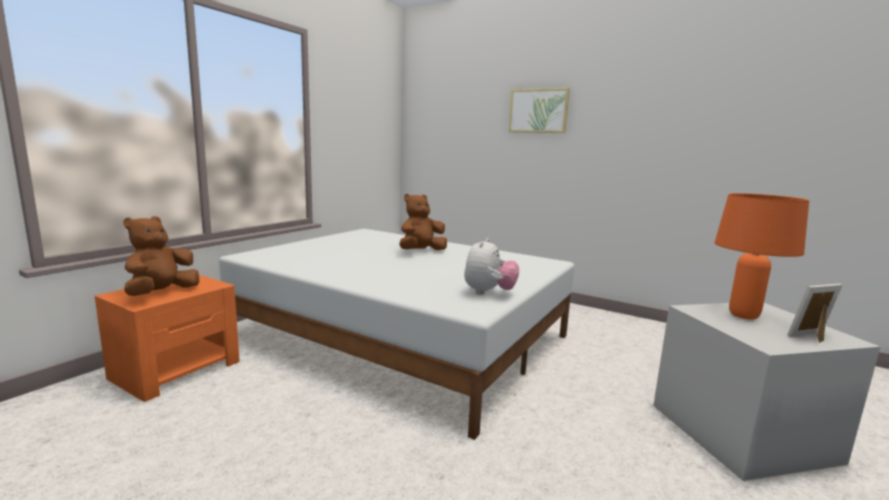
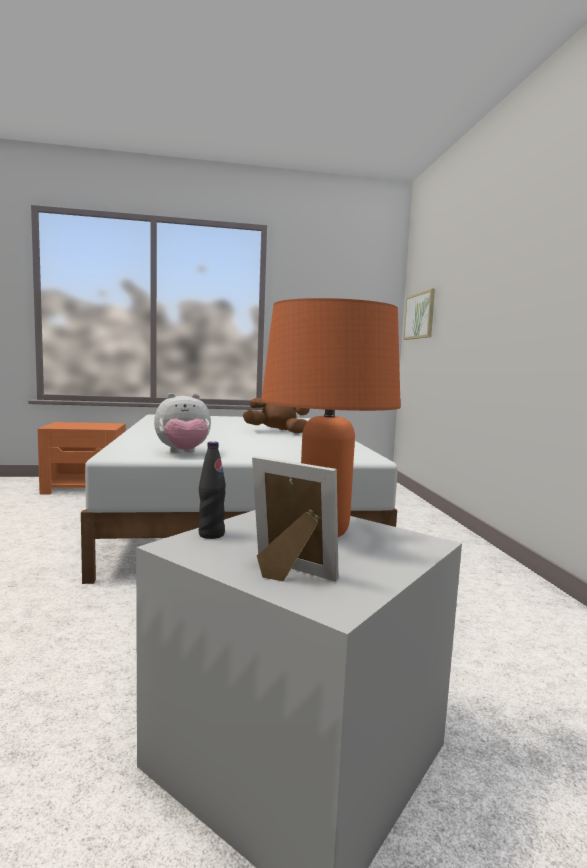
camera: 50 degrees right, 5 degrees down
brown plush toy [123,216,199,296] -> none
picture [509,88,570,133] -> picture moved to [403,288,435,340]
none -> black bottle [199,441,226,539]

